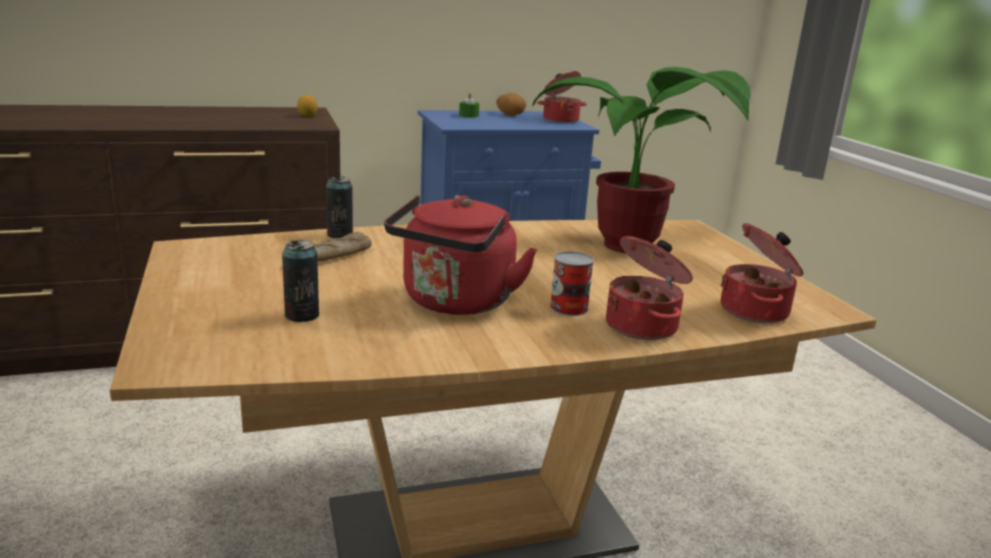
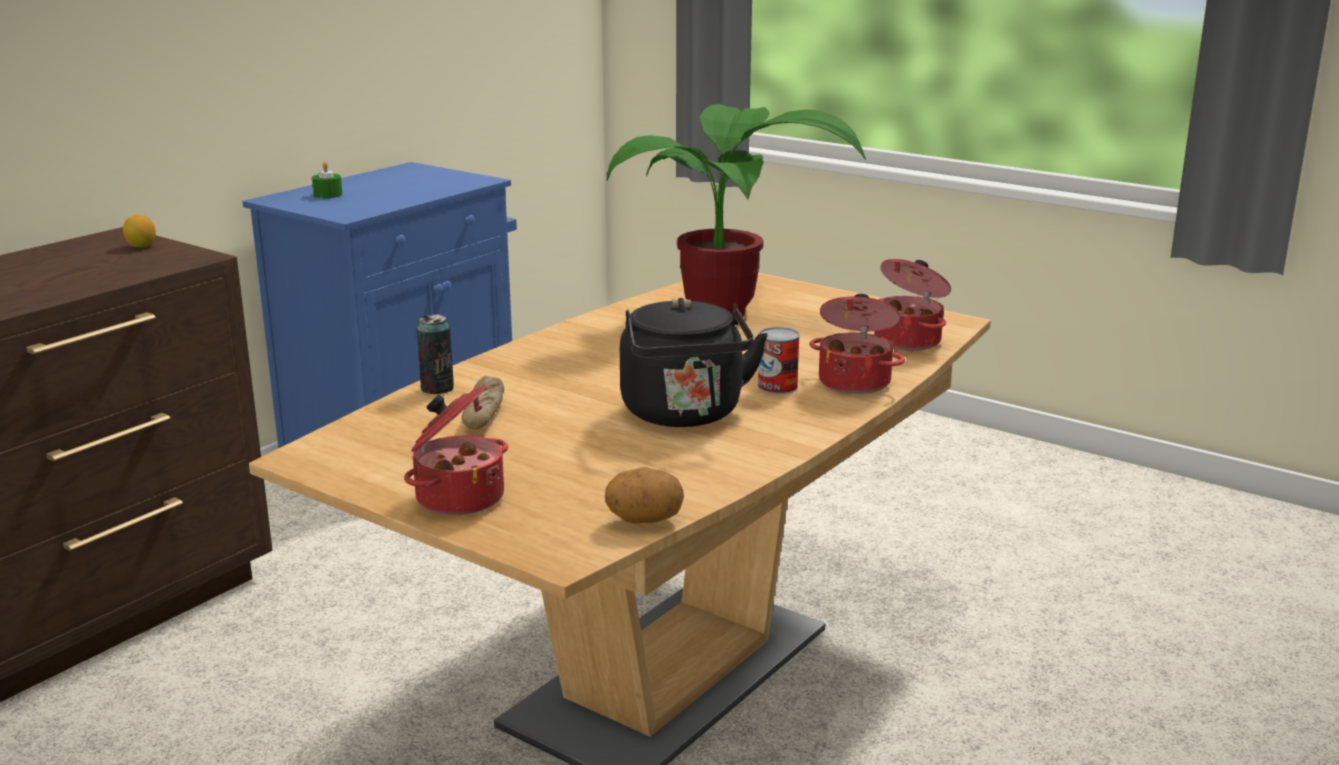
camera: 35 degrees left, 0 degrees up
can [282,240,319,322] -> none
red kettle [384,195,538,315] -> black kettle [620,298,768,427]
potato [496,93,526,116] -> potato moved to [605,467,684,523]
cooking pot [537,71,587,123] -> cooking pot moved to [404,385,508,515]

